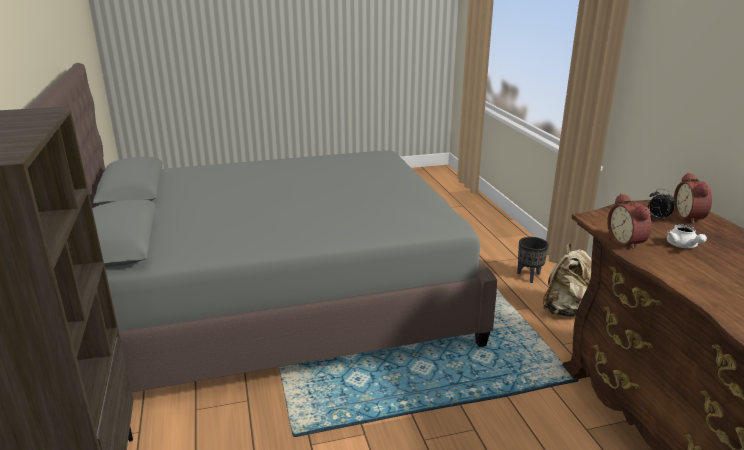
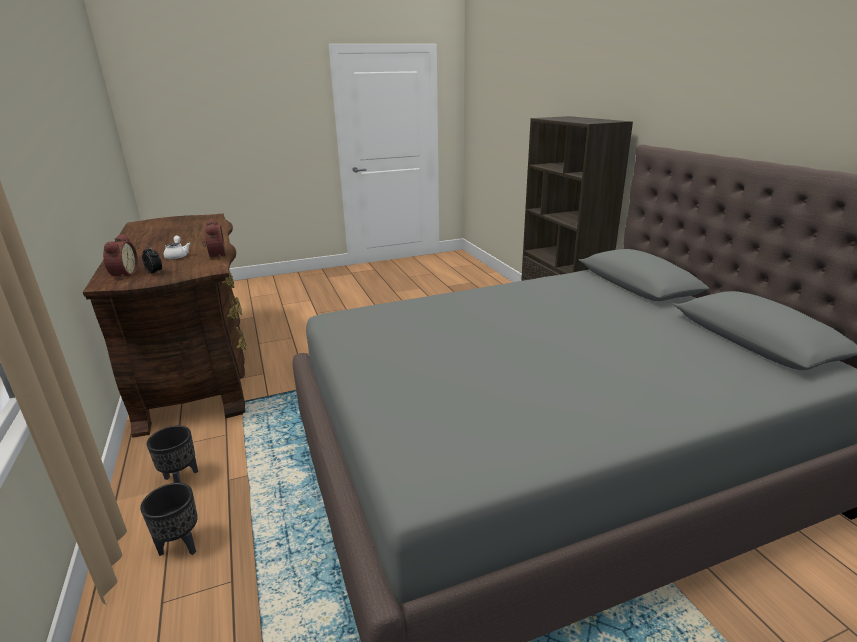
camera: 175 degrees right, 0 degrees up
beige backpack [543,243,592,317] -> black planter [147,425,198,483]

